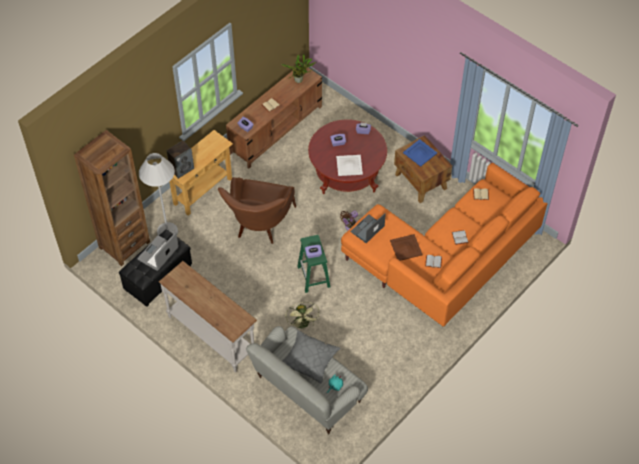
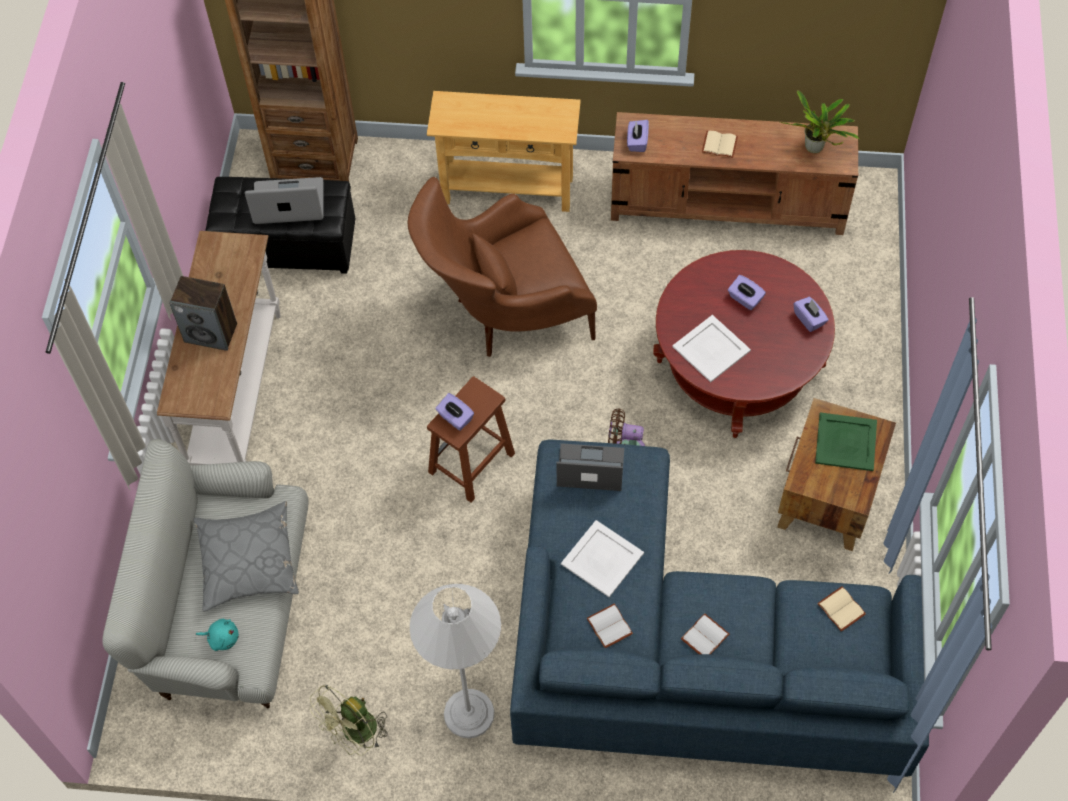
camera: 55 degrees right, 5 degrees up
white floor lamp [139,153,178,235] -> white floor lamp moved to [410,584,501,738]
speaker [167,140,194,179] -> speaker moved to [169,276,237,351]
green fan [285,302,319,328] -> green fan moved to [310,685,387,756]
green stool [297,235,330,293] -> brown stool [427,376,515,502]
orange sofa [341,163,548,327] -> blue sofa [510,439,929,777]
brown tray [390,234,423,261] -> white tray [561,520,644,597]
blue tray [403,139,437,167] -> green tray [815,412,877,471]

